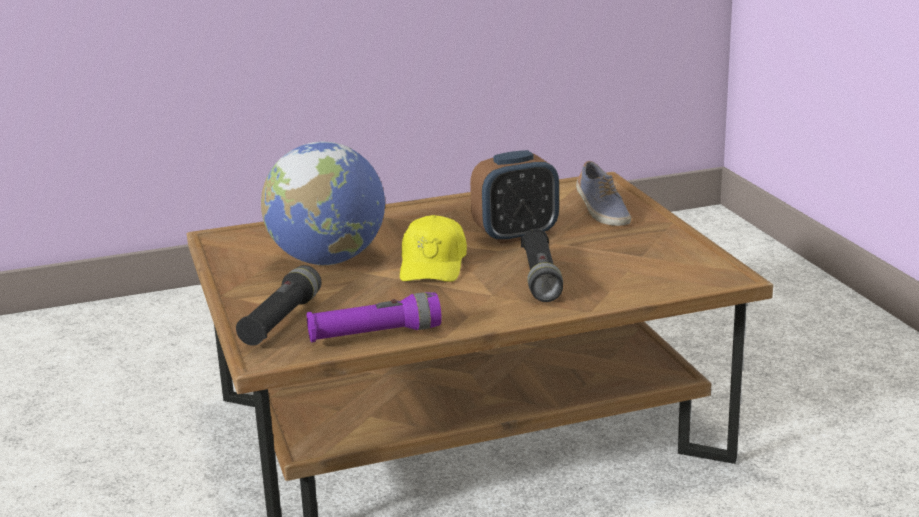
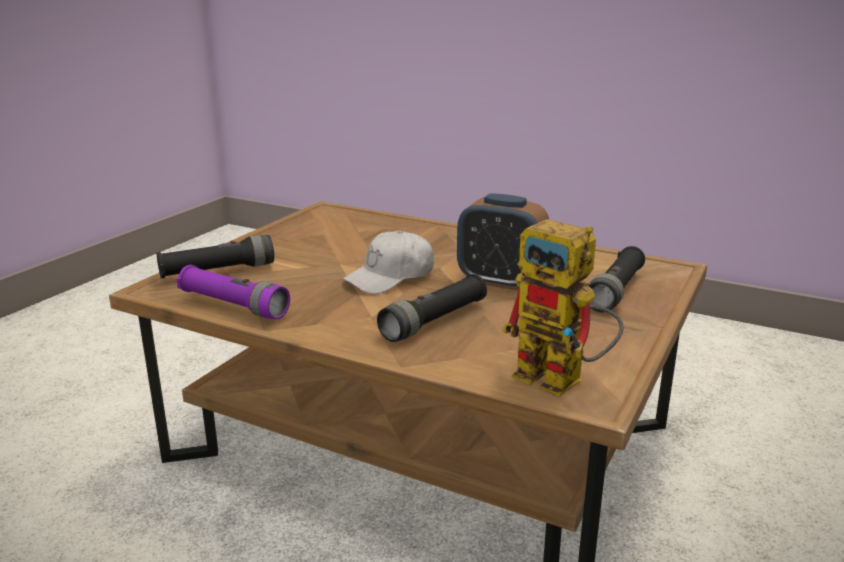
camera: 45 degrees right, 0 degrees up
globe [261,142,385,265] -> none
yellow cap [400,215,467,282] -> white cap [343,230,434,294]
shoe [576,161,631,226] -> black flashlight [588,246,645,312]
none -> toy robot [502,219,624,397]

